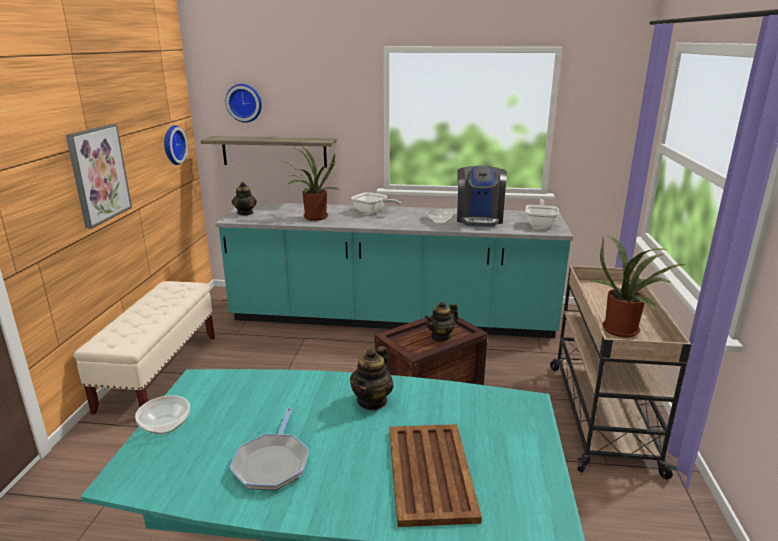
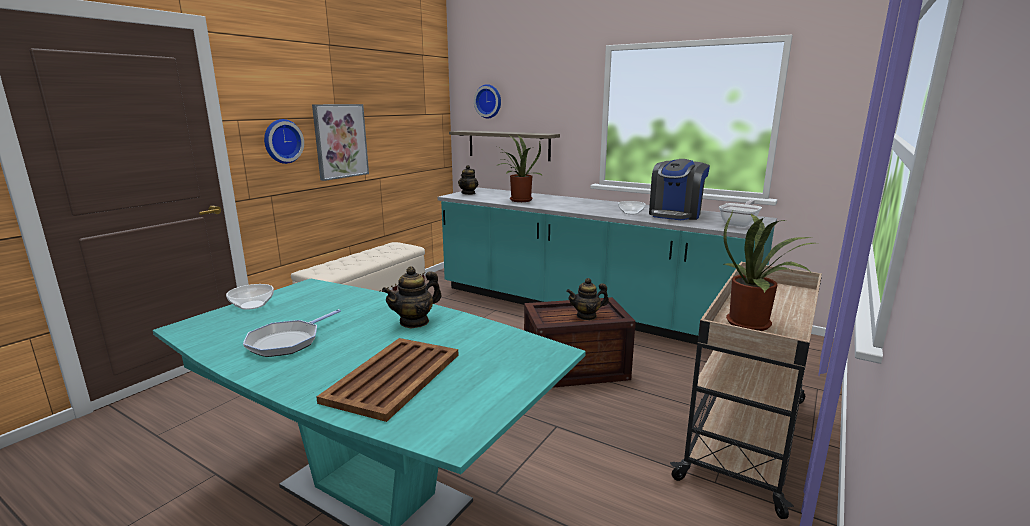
camera: 25 degrees right, 5 degrees down
wall clock [164,125,188,165] -> wall clock moved to [264,119,304,164]
frying pan [351,192,401,214] -> none

